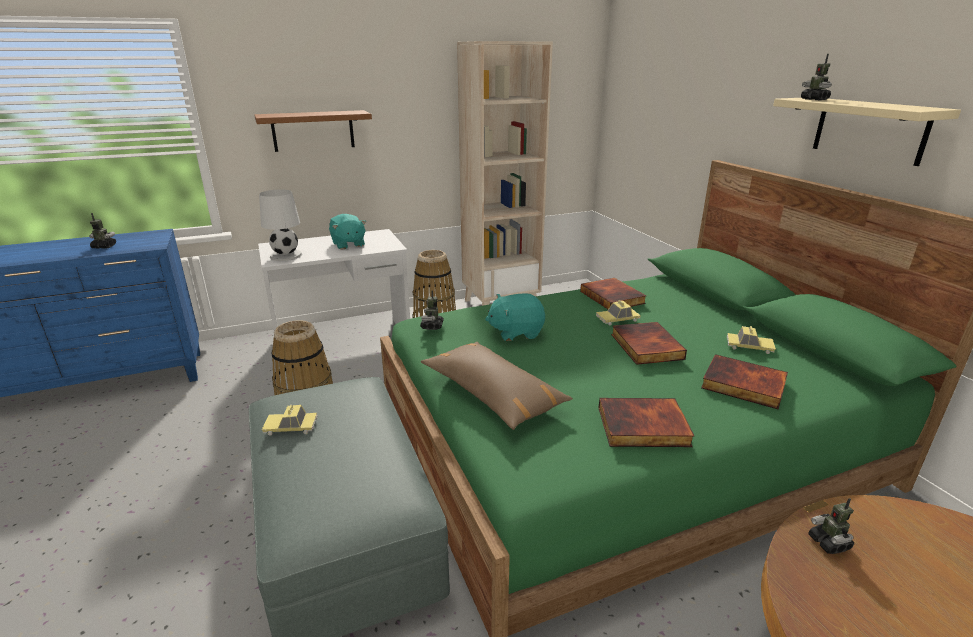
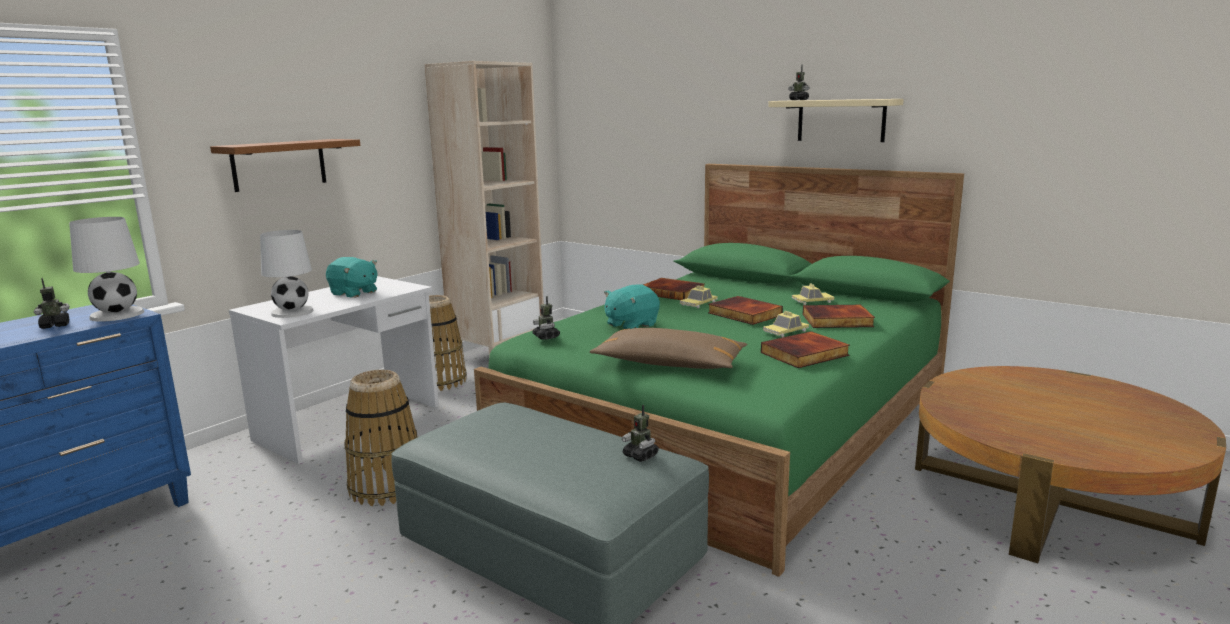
camera: 30 degrees left, 10 degrees down
toy car [262,405,317,436] -> toy car moved to [763,311,809,337]
toy robot [808,498,854,554] -> toy robot moved to [622,405,659,462]
none -> white table lamp [69,217,144,322]

